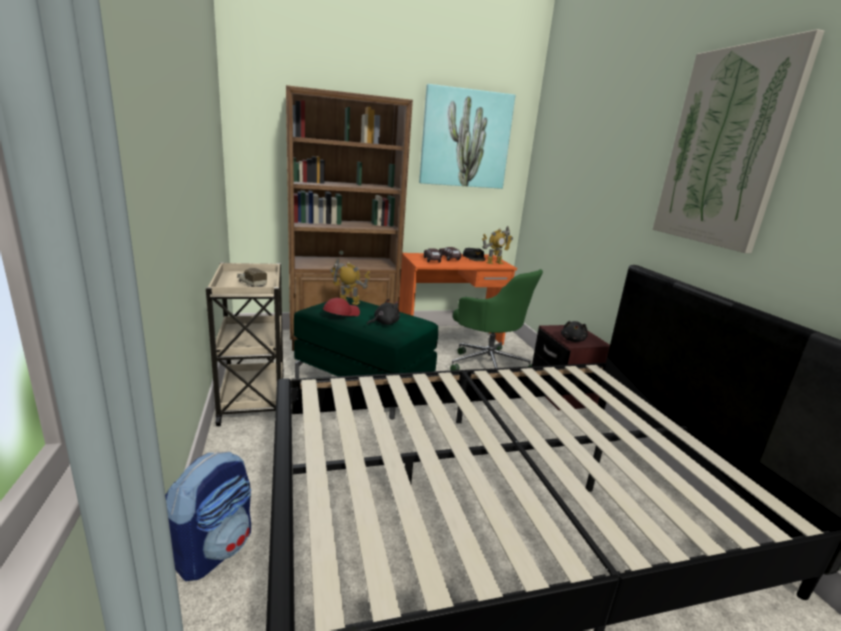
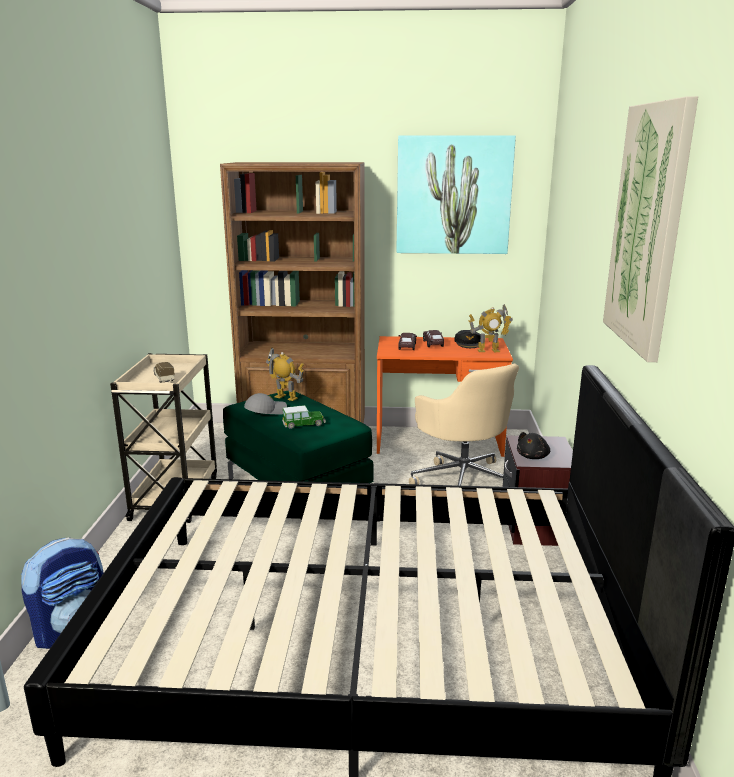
camera: 20 degrees right, 0 degrees up
red cap [323,298,360,316] -> grey cap [244,393,287,415]
black plush toy [367,299,400,325] -> toy car [282,405,326,429]
green office chair [450,269,543,371] -> beige office chair [409,364,519,486]

